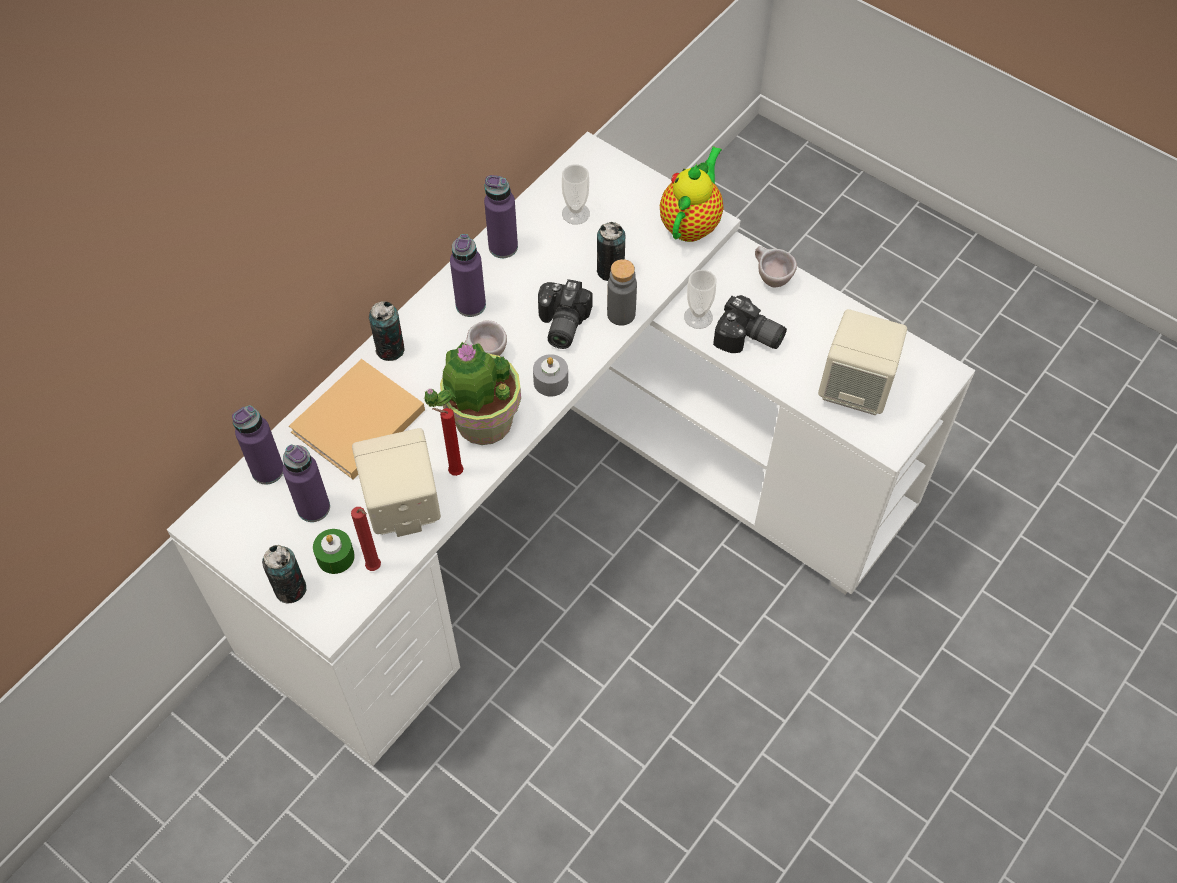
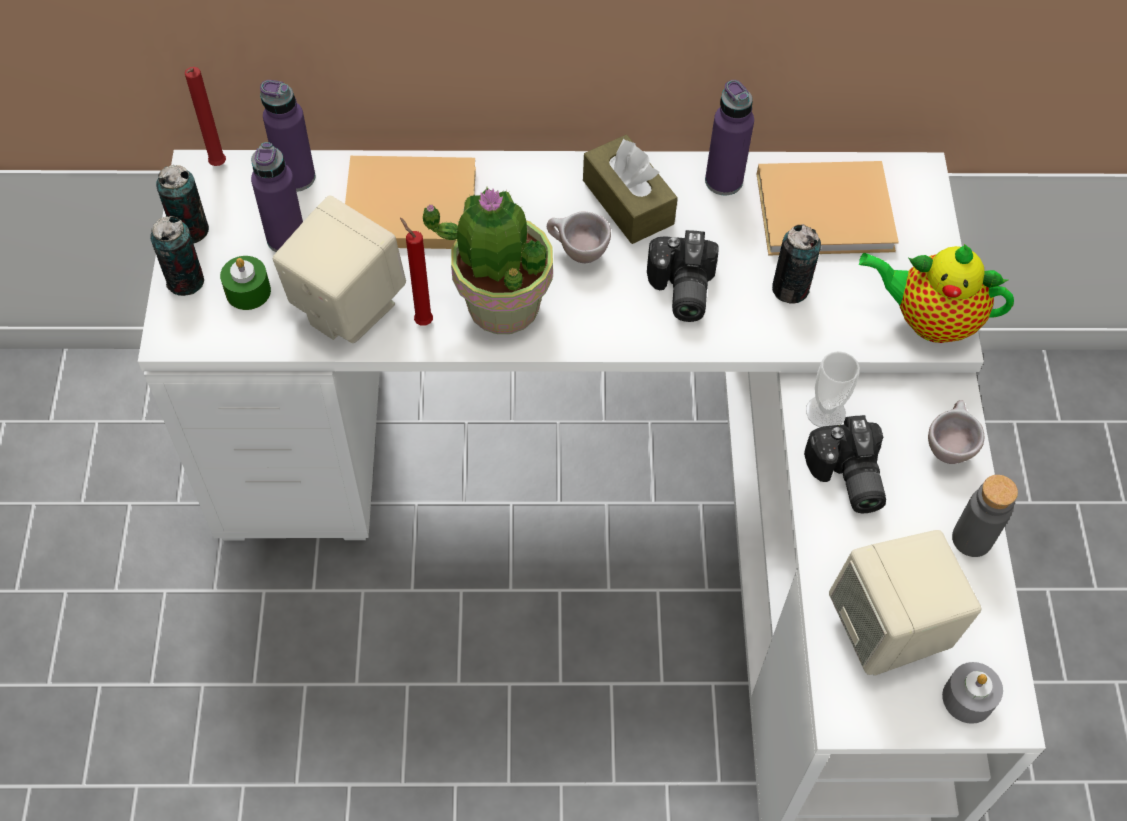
camera: 50 degrees right, 0 degrees up
red candle [351,507,381,571] -> red candle moved to [185,67,226,166]
can [369,301,405,361] -> can moved to [156,165,209,244]
purple bottle [450,234,486,317] -> brown tissue box [583,135,678,244]
grey candle [533,354,568,396] -> grey candle moved to [942,662,1003,724]
camera [538,279,593,349] -> camera turned 60 degrees counterclockwise [647,230,719,322]
cup [562,164,590,225] -> beige book [757,161,899,255]
grey bottle [607,259,637,326] -> grey bottle moved to [952,475,1018,557]
teapot [660,146,723,242] -> teapot turned 150 degrees counterclockwise [859,244,1014,343]

